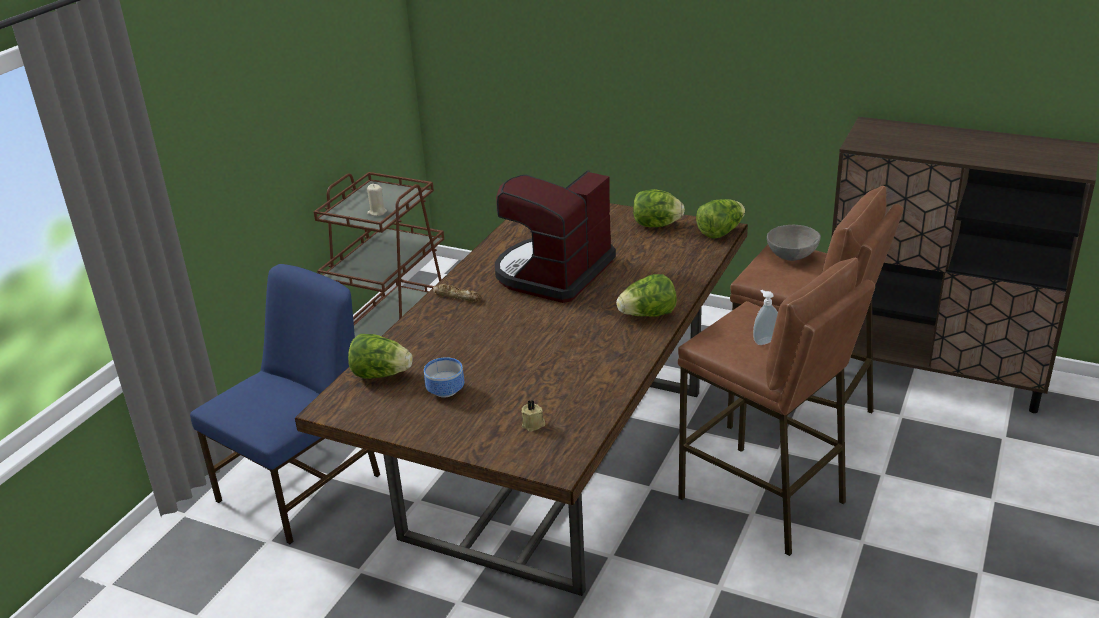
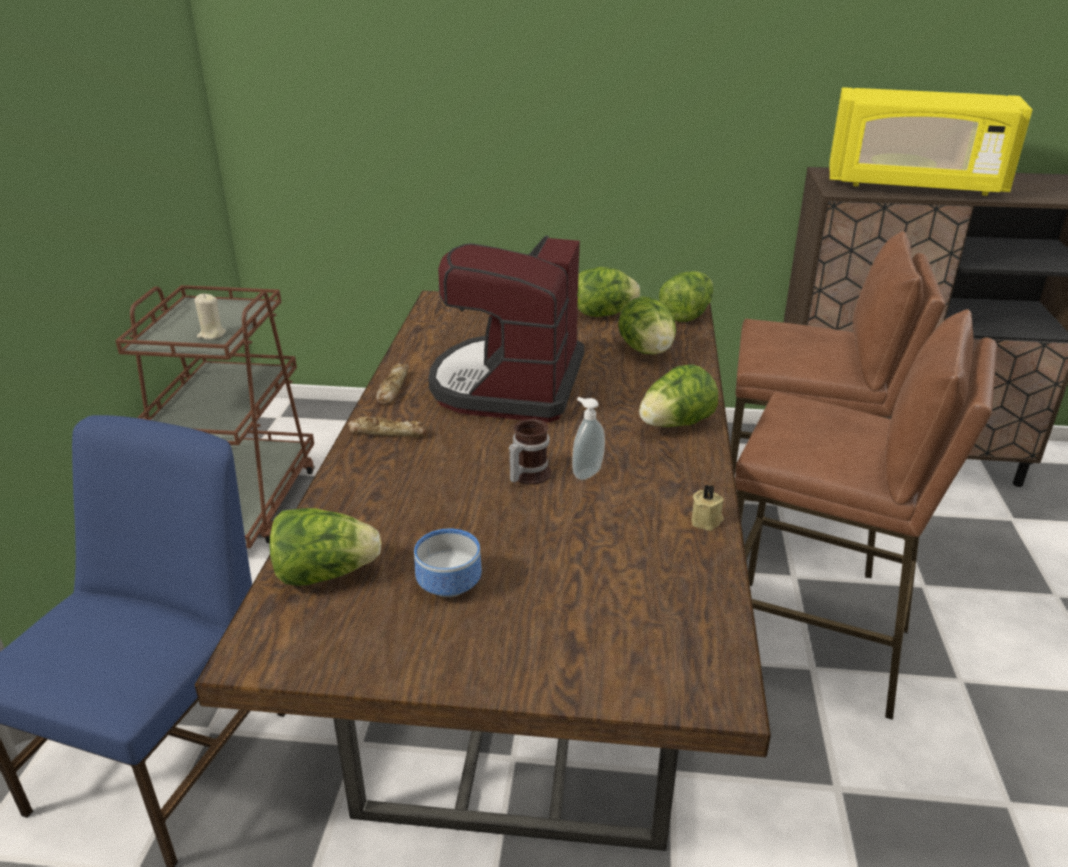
camera: 20 degrees left, 0 degrees up
beige candle [522,400,545,432] -> beige candle moved to [691,484,724,531]
soap dispenser [753,290,778,345] -> soap dispenser moved to [572,397,605,480]
grey bowl [767,225,821,261] -> none
none -> bread [376,363,409,404]
none -> mug [509,419,552,485]
none -> lettuce [618,296,676,354]
none -> yellow microwave [829,87,1033,196]

